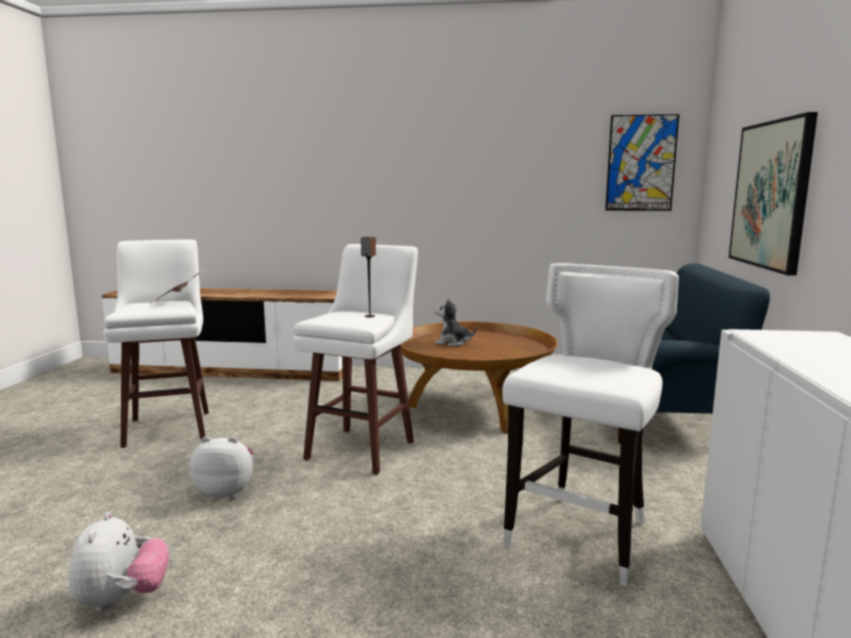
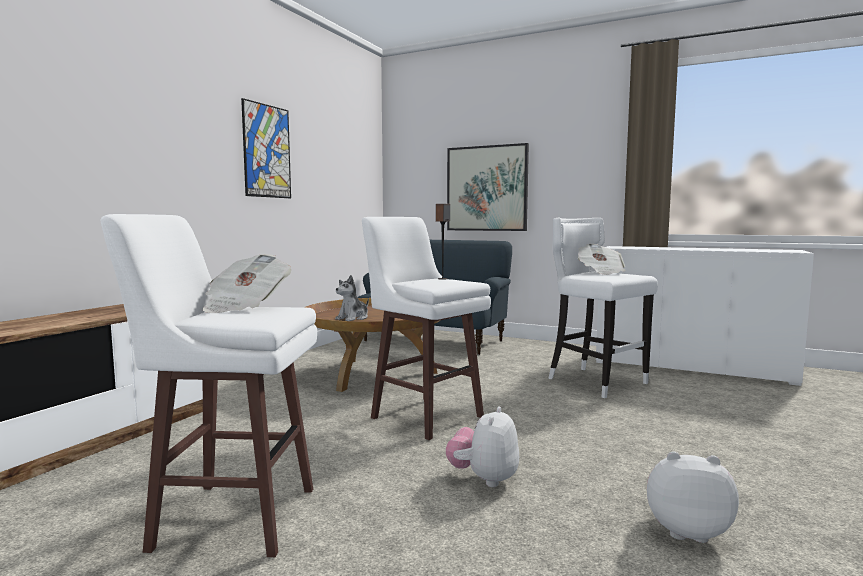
camera: 70 degrees left, 5 degrees down
picture [605,114,679,211] -> picture moved to [241,98,291,198]
none -> newspaper [578,244,626,275]

